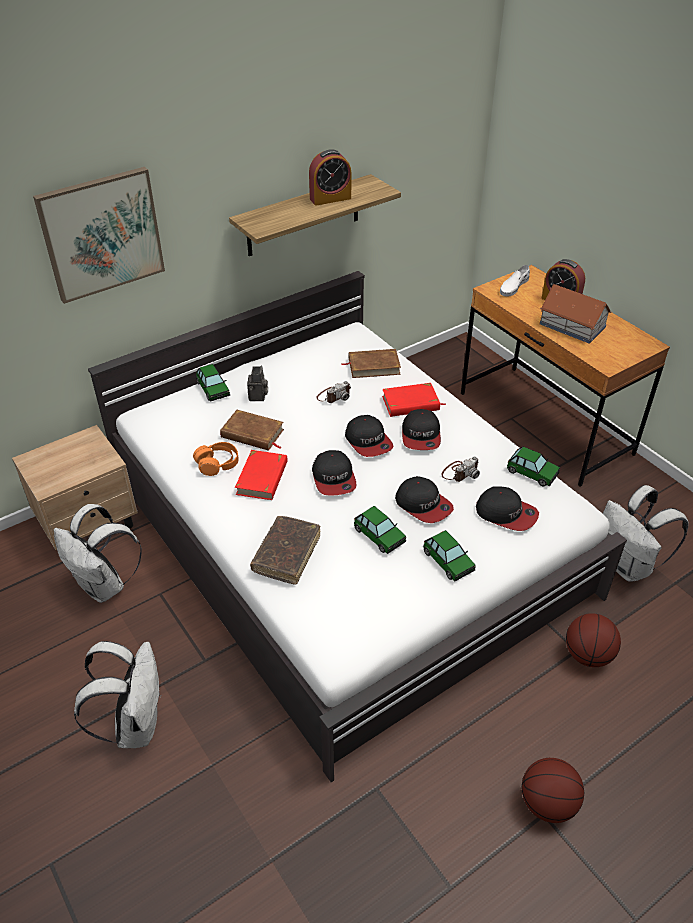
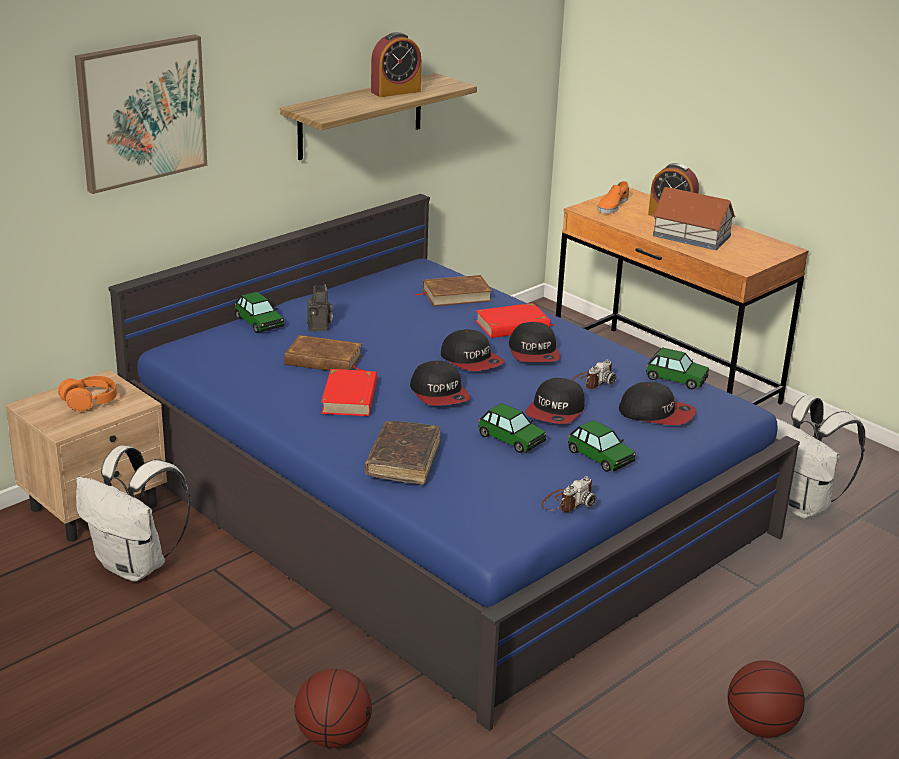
camera: 10 degrees left, 15 degrees down
white backpack [74,641,161,748] -> none
white bed [88,271,627,782] -> blue bed [108,194,800,731]
orange headphones [193,442,239,476] -> orange headphones moved to [58,376,117,411]
camera [316,381,351,403] -> camera moved to [541,476,596,512]
cap [395,476,454,523] -> cap turned 75 degrees clockwise [525,378,585,424]
white shoe [500,265,530,296] -> orange shoe [597,181,629,214]
basketball [566,613,621,667] -> basketball moved to [294,669,372,748]

